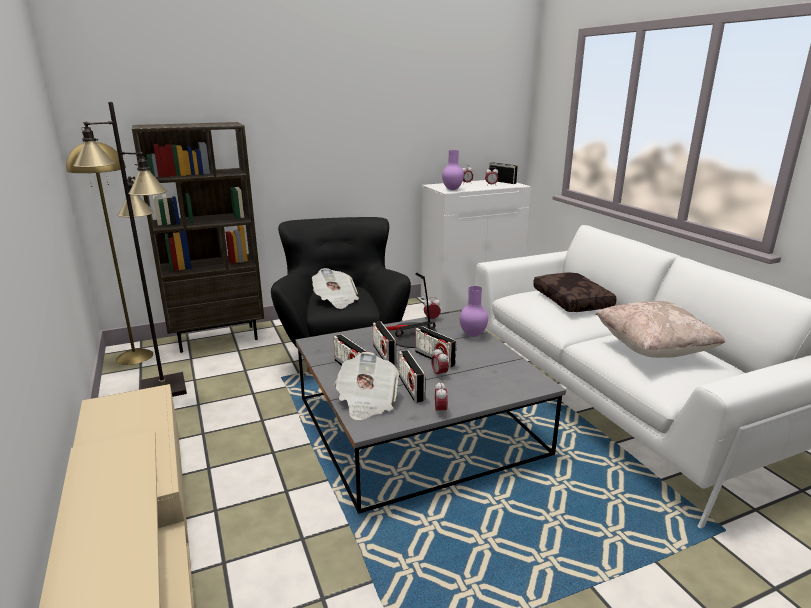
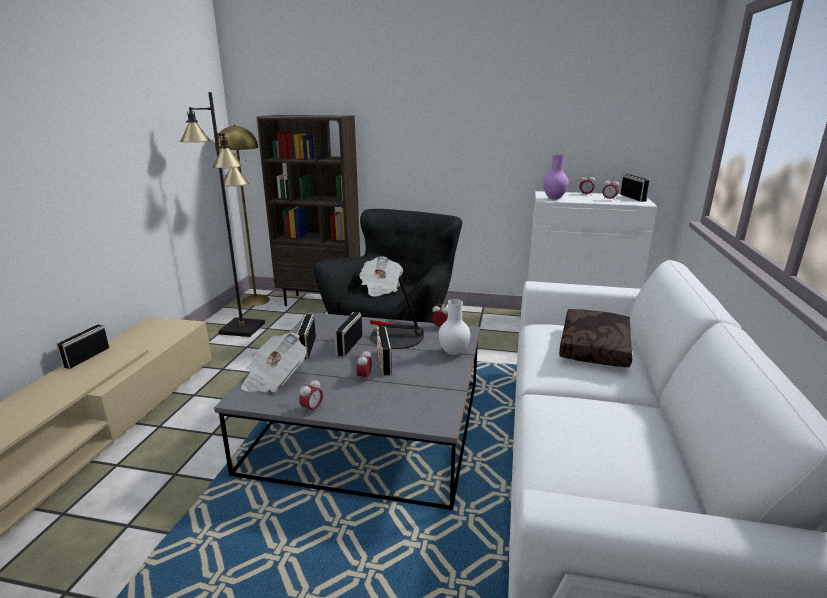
camera: 35 degrees right, 0 degrees up
radio [399,350,426,402] -> radio moved to [56,324,109,369]
purple vase [459,286,488,337] -> white vase [439,299,470,355]
beige pillow [595,301,725,358] -> none

